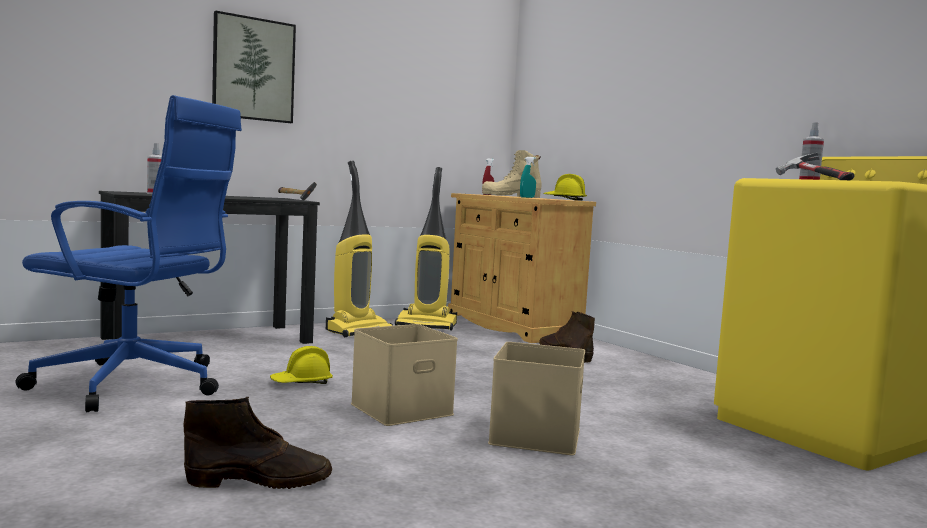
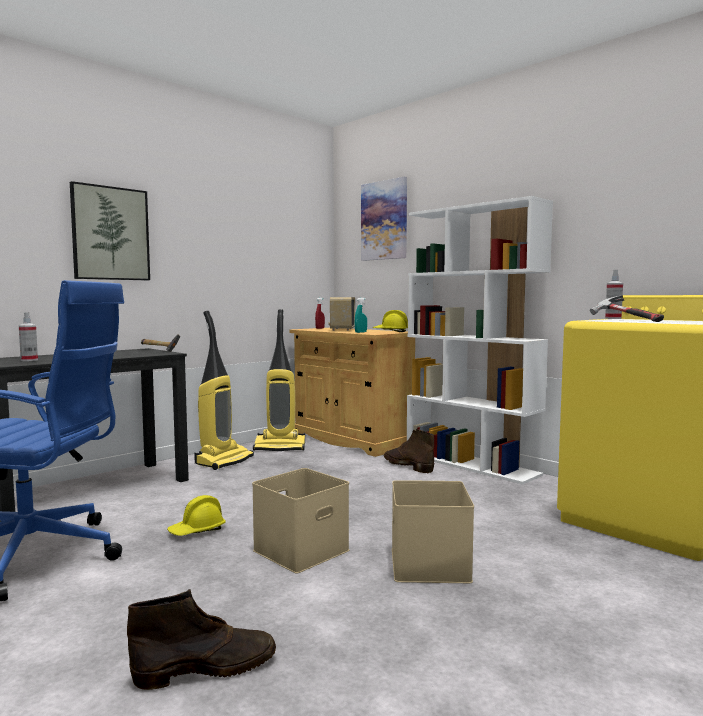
camera: 10 degrees left, 0 degrees up
beige boot [482,150,541,198] -> radio [328,297,355,331]
none -> picture [361,177,407,261]
none -> white bookcase [407,196,553,485]

